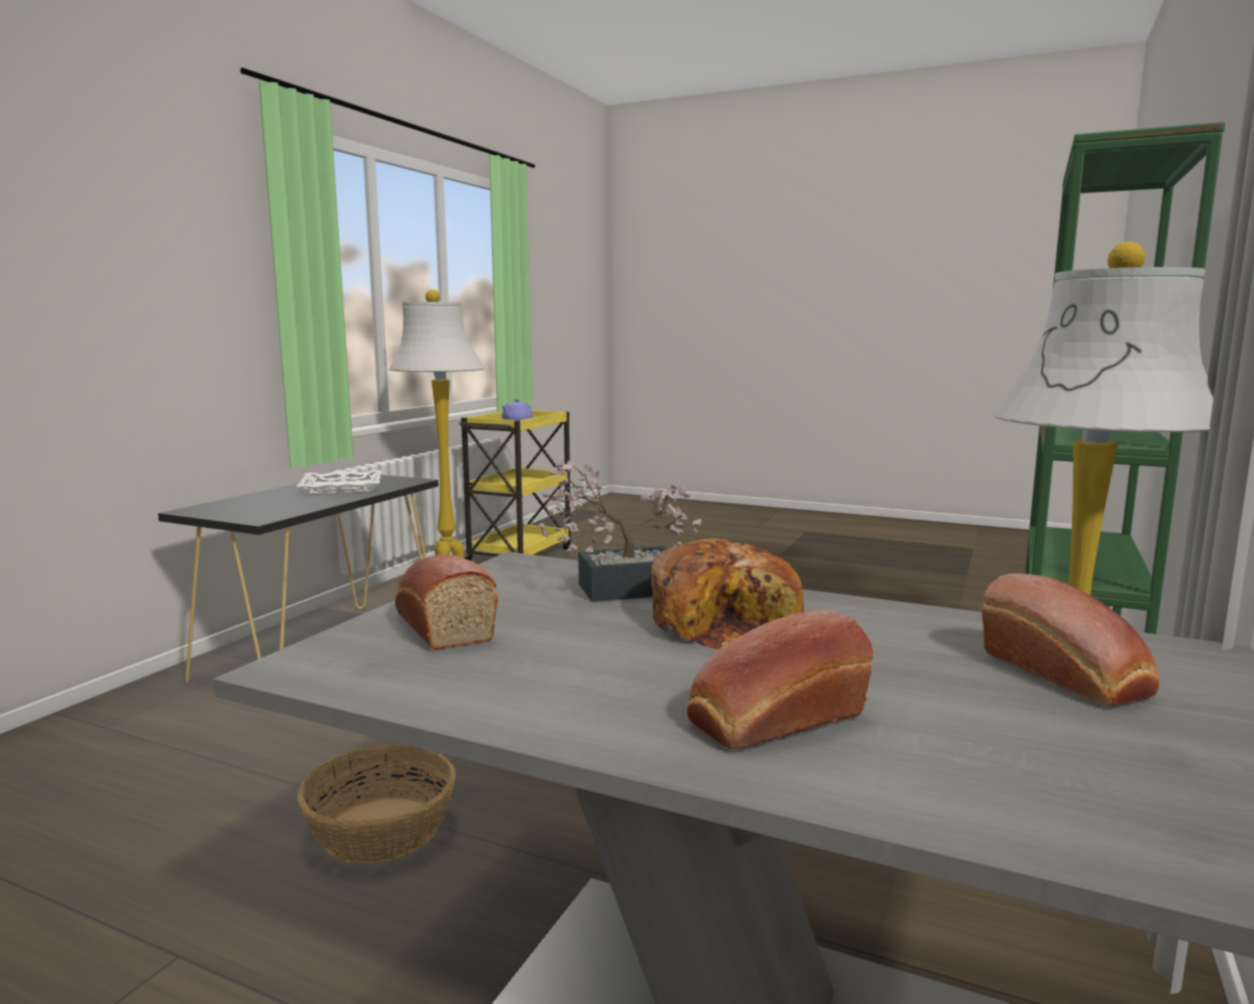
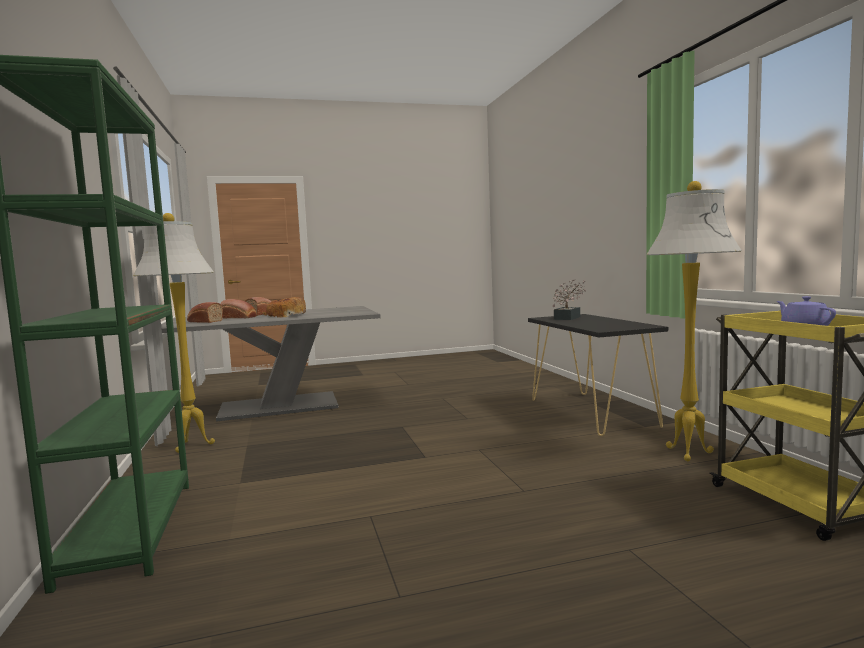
camera: 140 degrees right, 5 degrees down
white tray [296,470,382,495] -> none
basket [297,744,456,864] -> none
bread [395,555,498,650] -> bread moved to [221,299,257,318]
potted plant [539,460,702,602] -> potted plant moved to [553,279,586,320]

